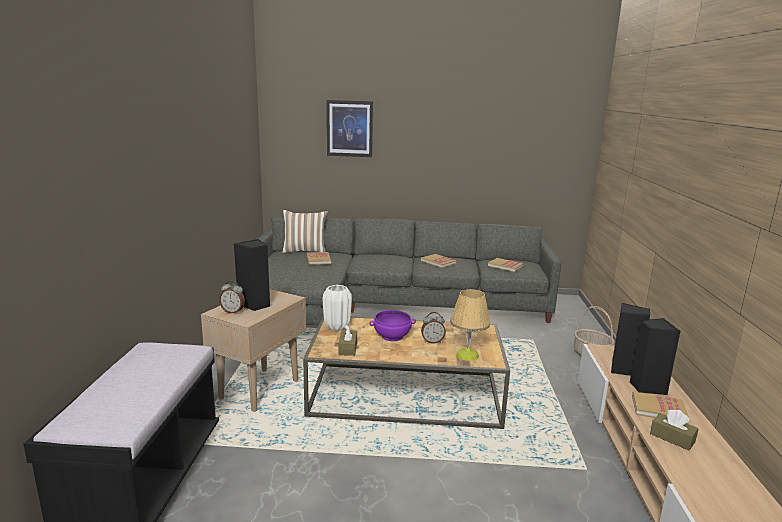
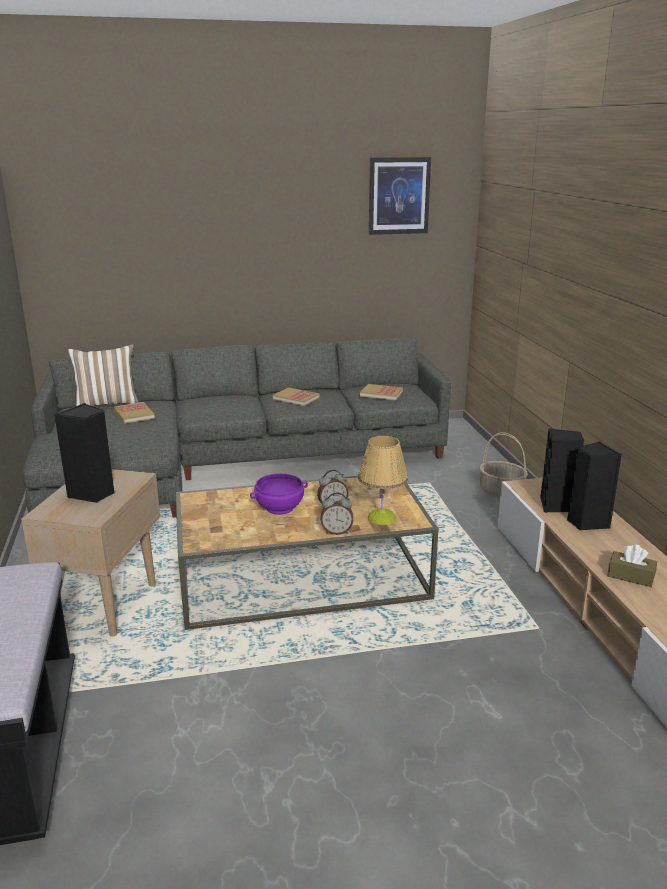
camera: 15 degrees left, 5 degrees up
alarm clock [219,280,245,314] -> alarm clock moved to [321,492,353,535]
white vase [323,285,352,331] -> none
picture [326,100,373,157] -> picture moved to [369,157,431,235]
brown tissue box [339,325,357,356] -> none
book [632,391,689,424] -> none

